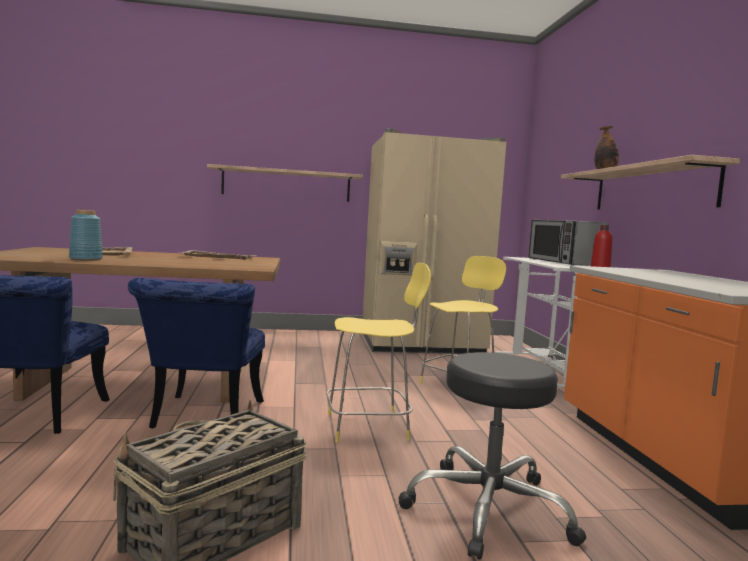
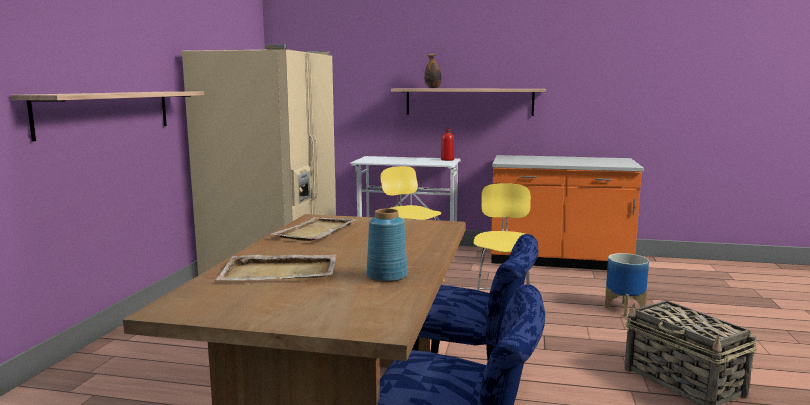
camera: 70 degrees left, 5 degrees up
black stool [399,352,586,560] -> planter [605,253,649,317]
microwave [528,220,608,266] -> none

